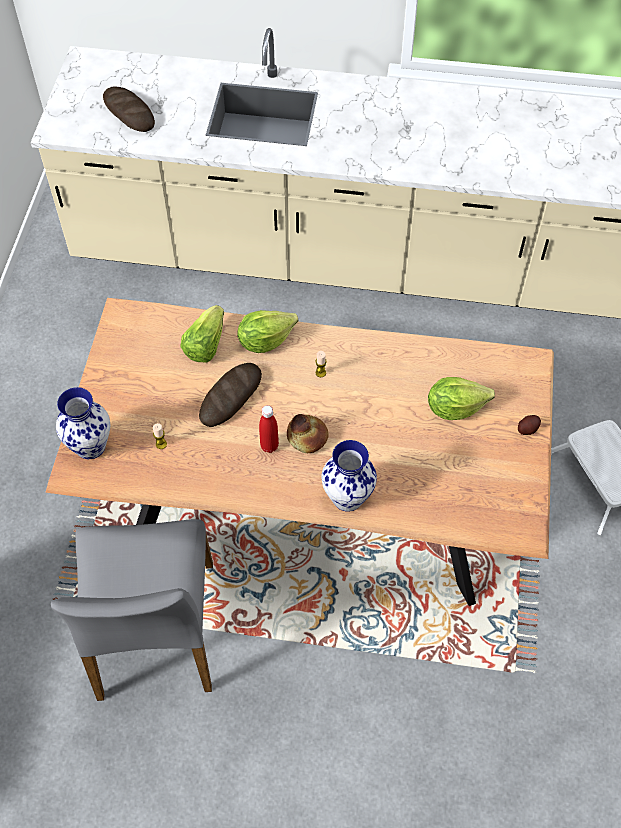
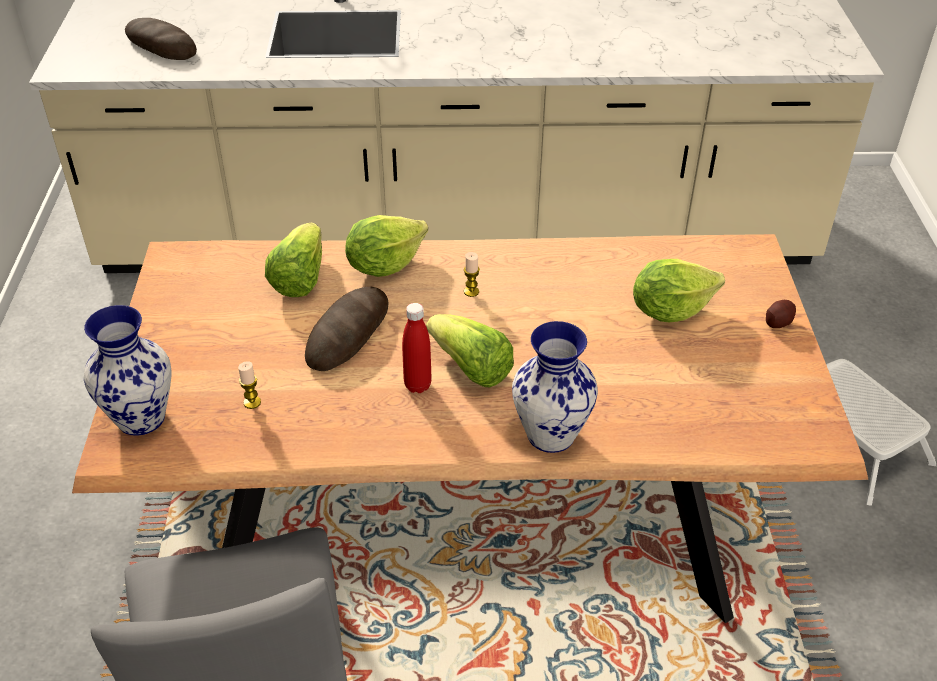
camera: 10 degrees left, 15 degrees down
bread [287,414,329,453] -> lettuce [426,314,514,387]

